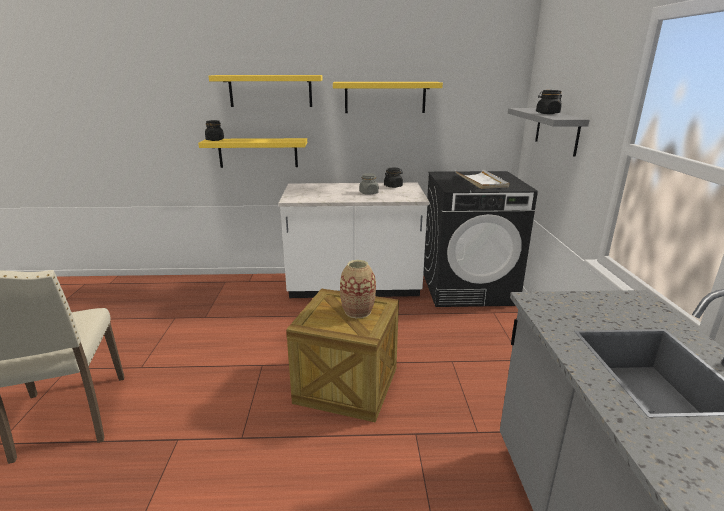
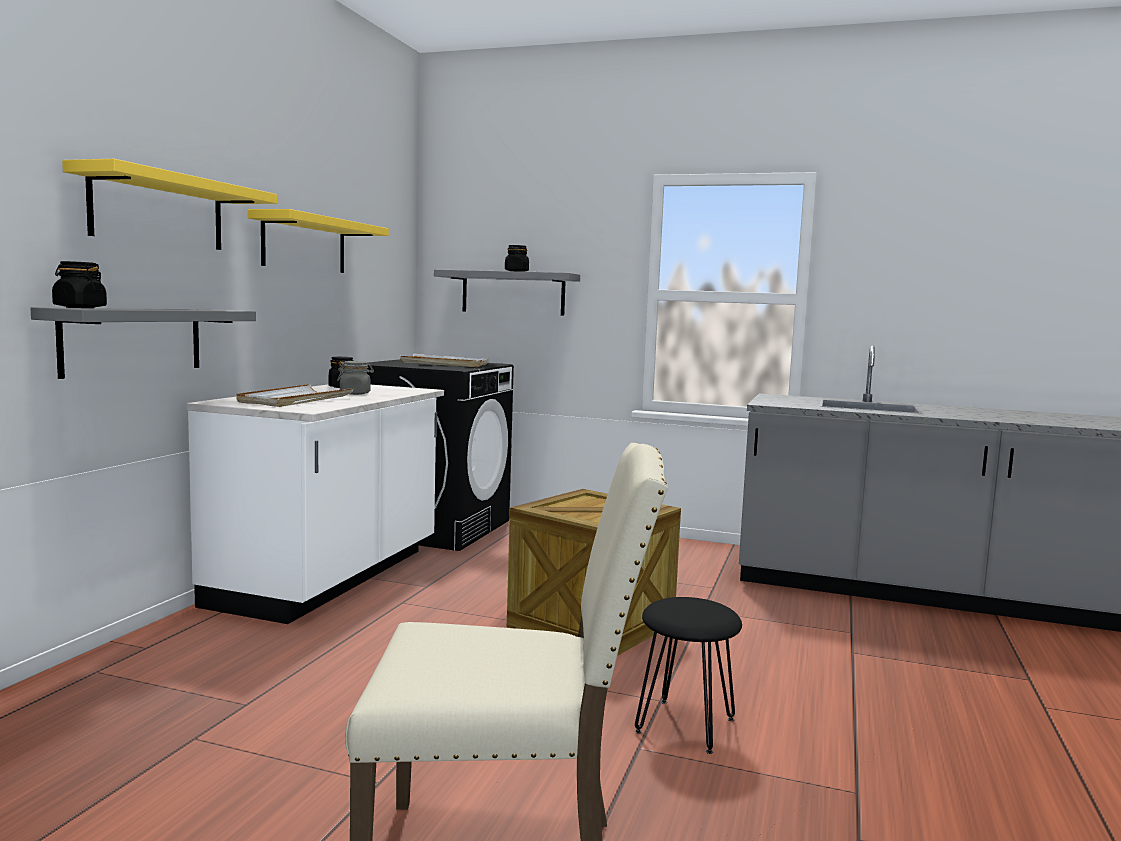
camera: 70 degrees left, 15 degrees down
yellow shelf [198,138,307,168] -> grey shelf [30,307,256,379]
vase [340,260,376,318] -> none
none -> white tray [237,384,354,407]
none -> black stool [635,597,742,754]

